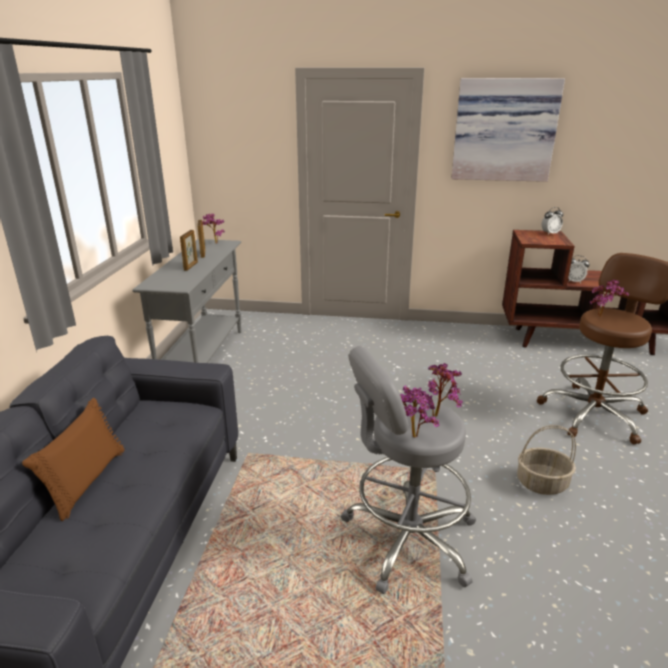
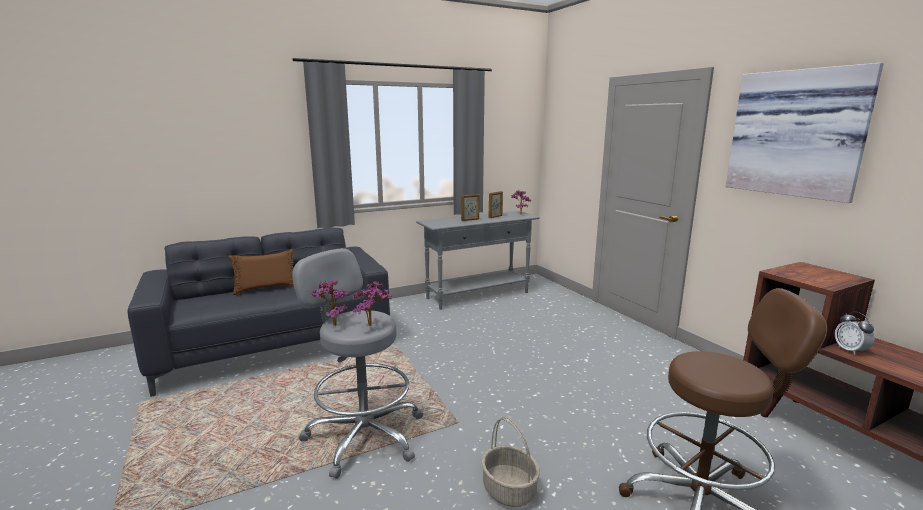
camera: 55 degrees right, 10 degrees down
alarm clock [542,207,563,235] -> none
potted plant [590,279,629,317] -> none

